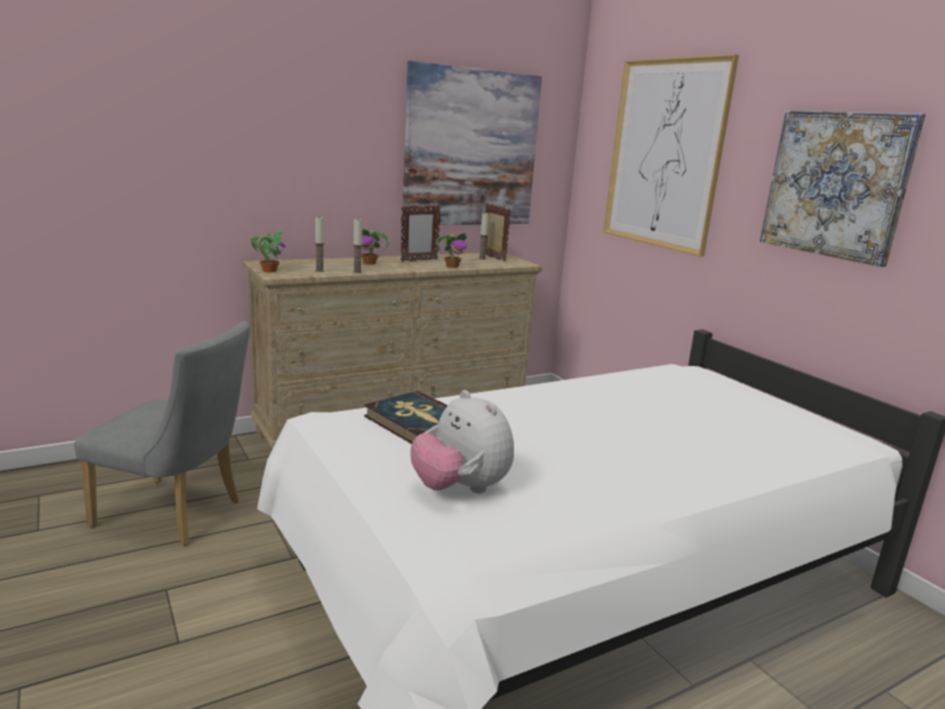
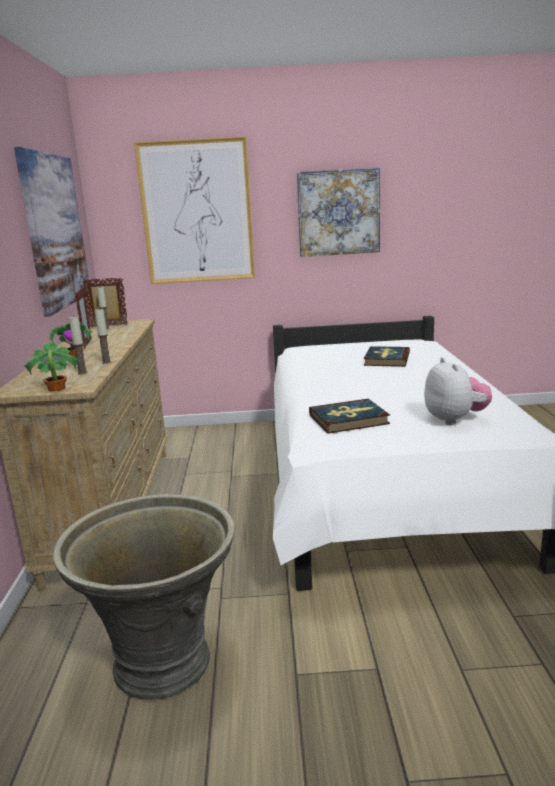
camera: 60 degrees left, 0 degrees up
grey chair [74,321,250,546] -> grey planter [53,494,234,700]
plush toy [410,390,514,494] -> plush toy turned 90 degrees counterclockwise [424,357,492,425]
potted plant [436,233,469,268] -> none
none -> book [364,346,410,367]

